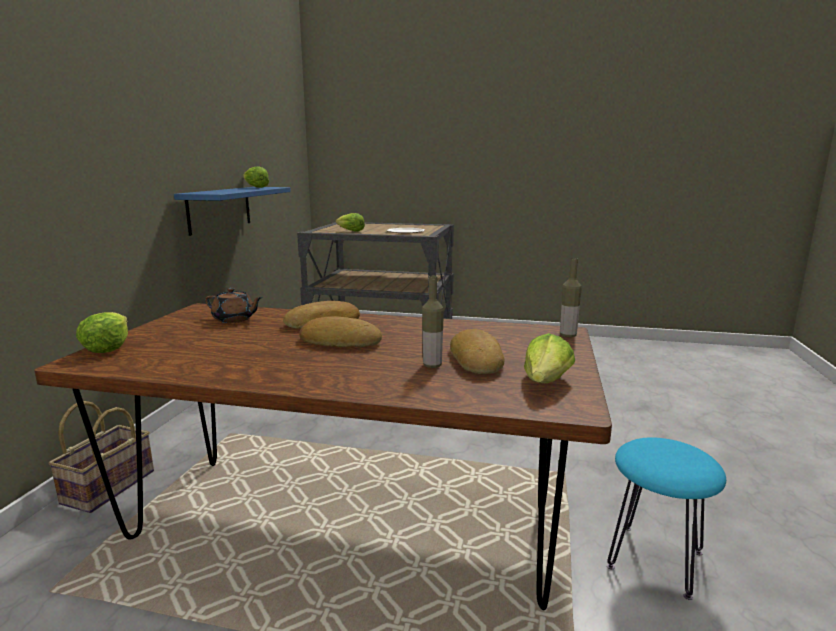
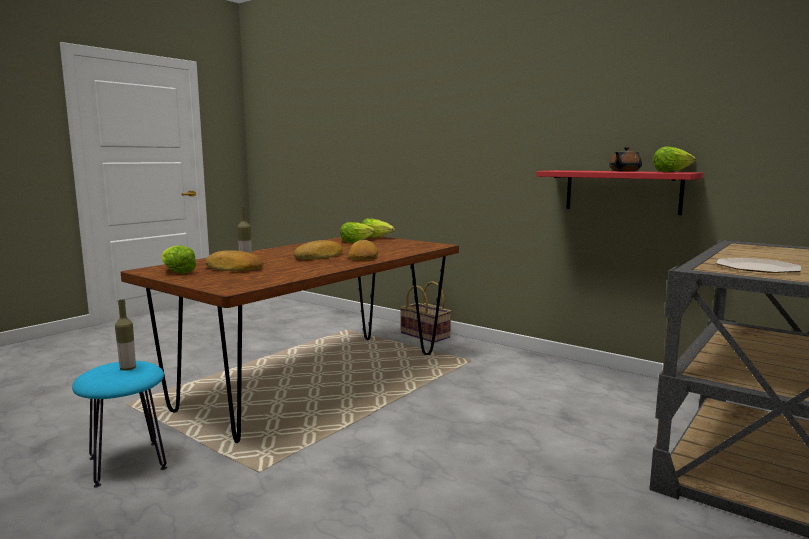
camera: 115 degrees right, 5 degrees down
blue shelf [174,187,291,236] -> red shelf [536,170,703,215]
brown teapot [205,288,263,323] -> brown teapot moved to [609,147,642,172]
lettuce [336,213,365,232] -> lettuce moved to [340,222,375,243]
bottle [560,258,582,337] -> bottle moved to [115,299,136,371]

